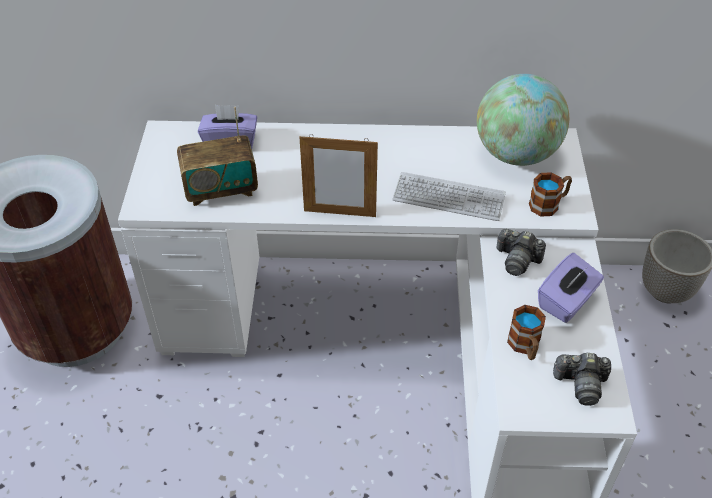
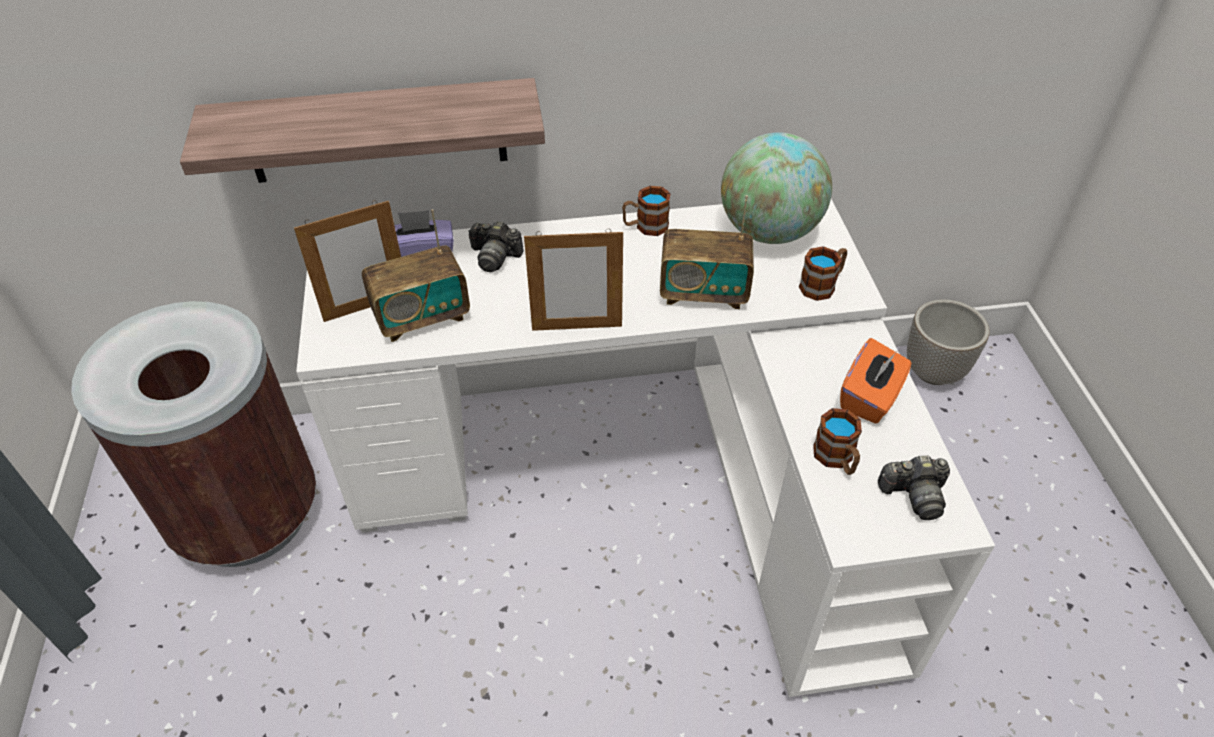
camera: 10 degrees left, 0 degrees up
keyboard [392,172,506,221] -> radio [660,195,754,309]
camera [497,229,546,276] -> camera moved to [468,221,524,272]
purple tissue box [538,253,604,323] -> orange tissue box [840,338,911,423]
none -> shelf [180,78,545,183]
none -> picture frame [294,201,401,322]
none -> mug [622,186,671,236]

